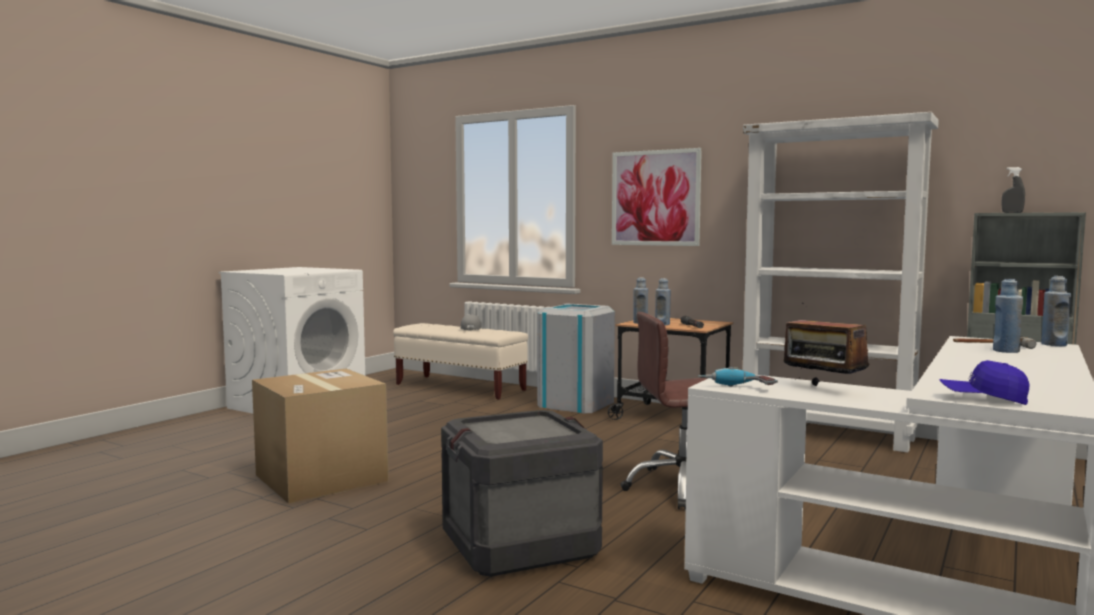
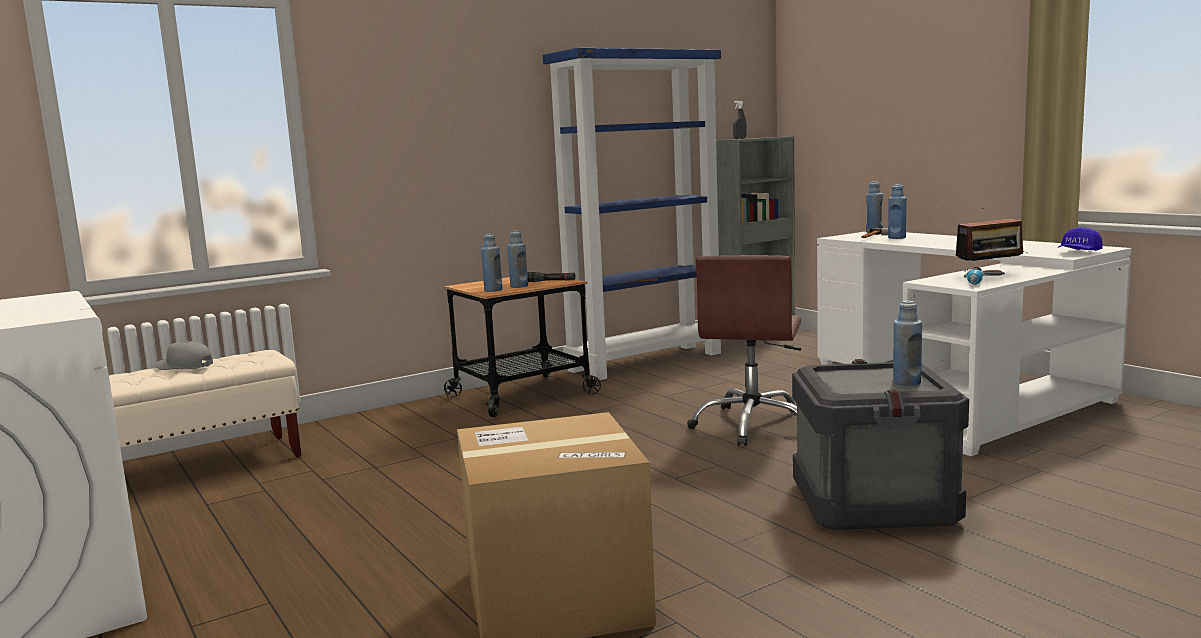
camera: 65 degrees left, 5 degrees up
grey trash can [537,304,615,414] -> none
picture [612,148,702,246] -> none
white bookcase [743,112,939,453] -> blue bookcase [543,48,721,381]
none -> blue bottle [893,301,922,386]

